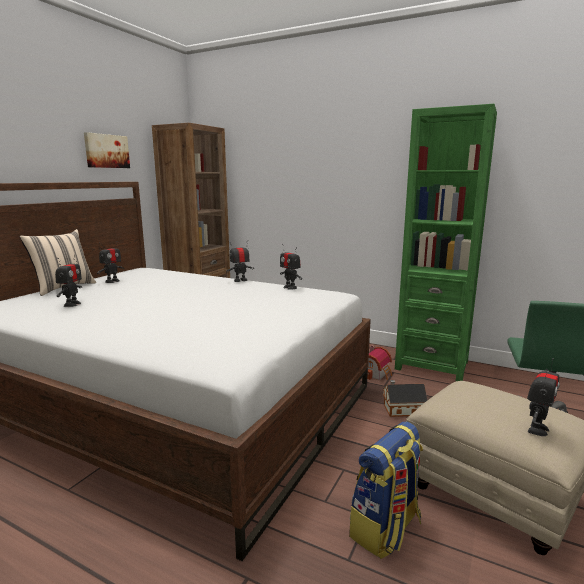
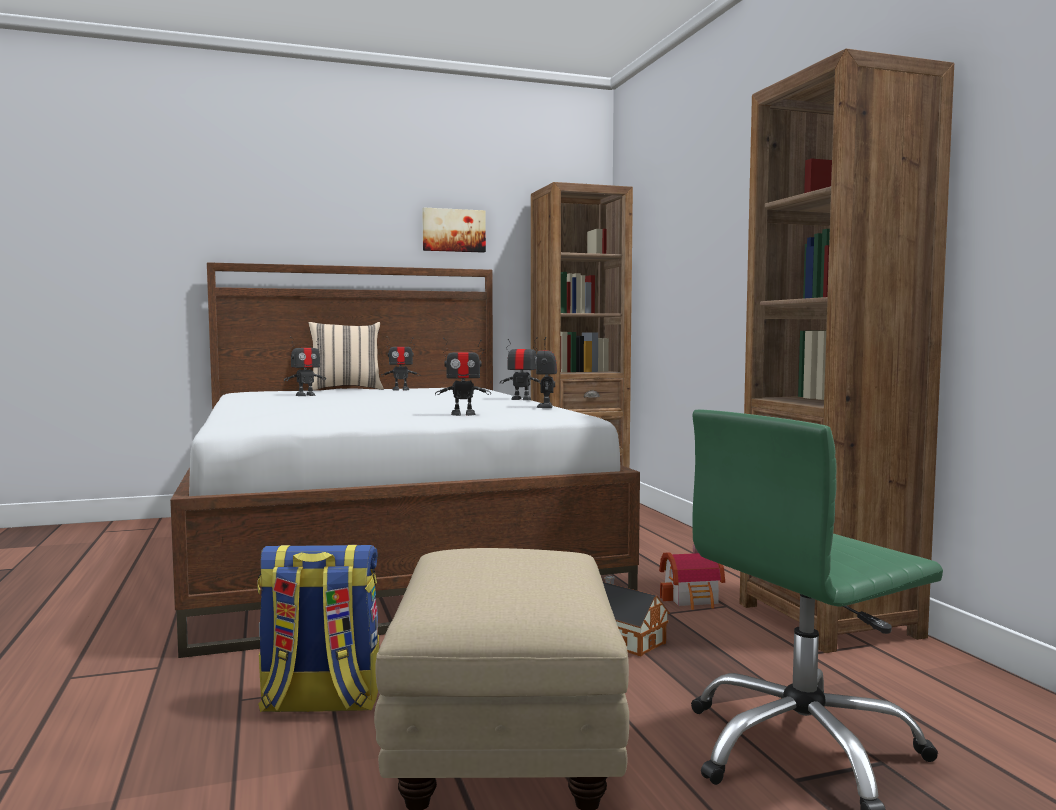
camera: 45 degrees right, 10 degrees down
green bookcase [395,104,497,381] -> brown bookcase [739,48,954,653]
toy robot [527,358,560,436] -> toy robot moved to [435,338,491,416]

